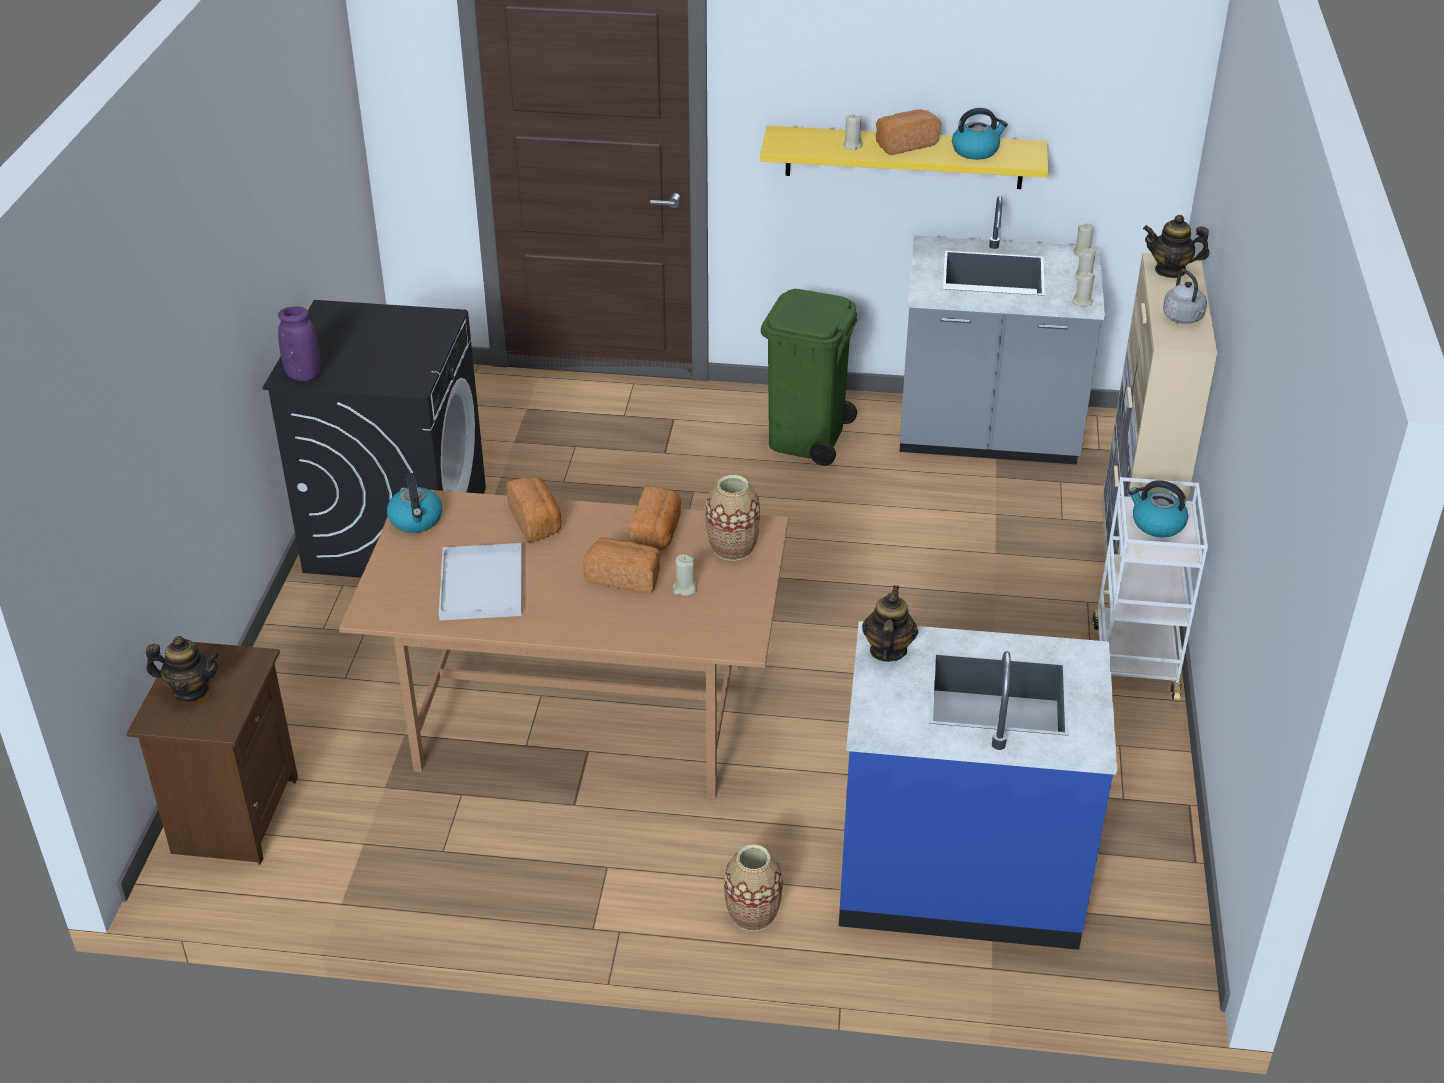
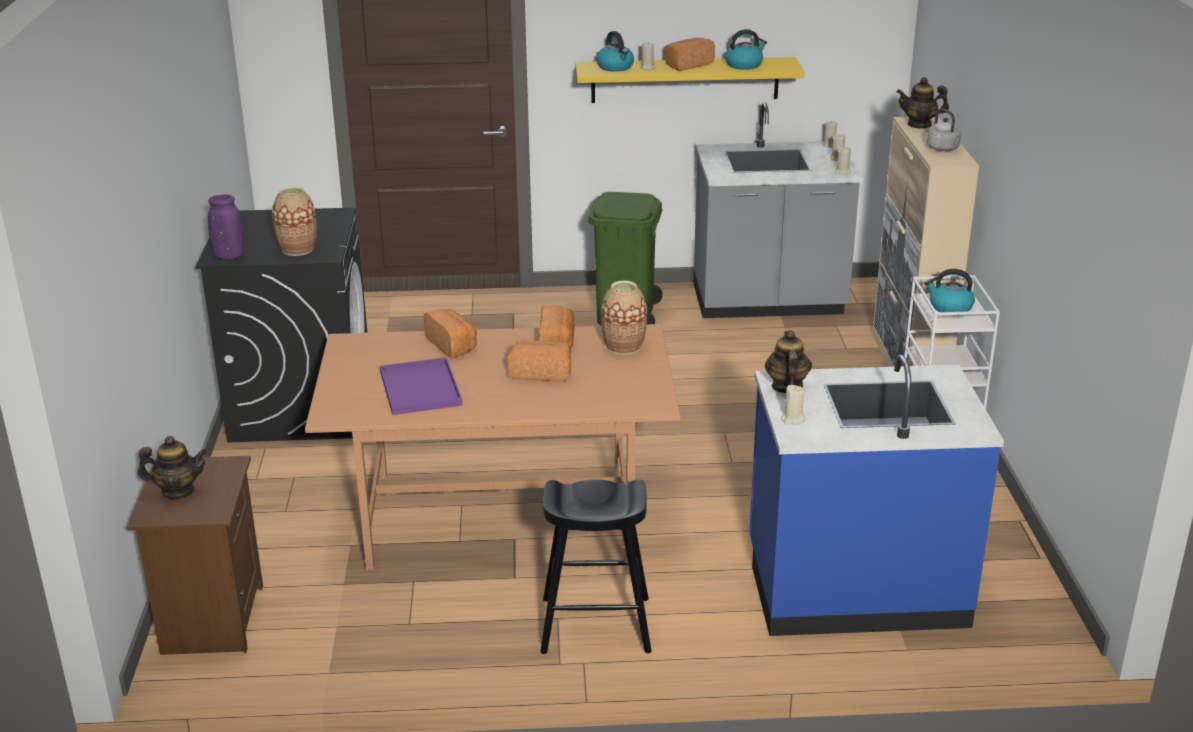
camera: 10 degrees left, 10 degrees down
kettle [387,473,442,533] -> kettle moved to [596,31,634,72]
white tray [439,543,522,620] -> purple tray [380,357,463,415]
beige candle [672,554,697,596] -> beige candle moved to [781,385,805,425]
vase [724,844,782,931] -> vase moved to [272,186,317,256]
none -> black stool [540,479,651,654]

